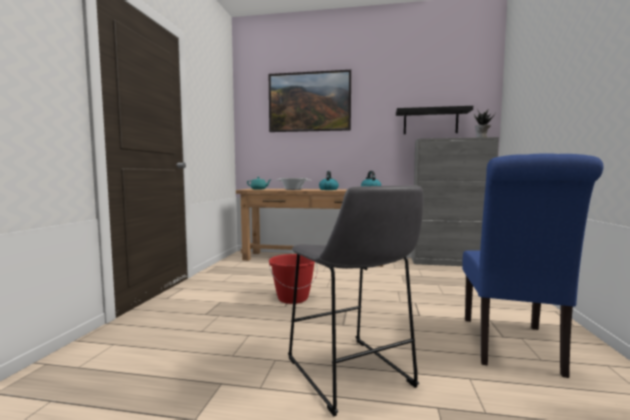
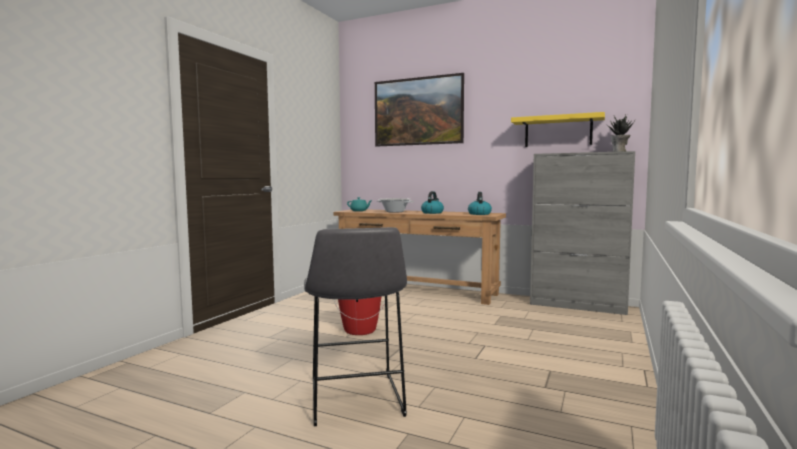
camera: 15 degrees right, 0 degrees up
black shelf [396,106,473,134] -> yellow shelf [511,112,605,147]
blue chair [462,153,603,378] -> none

